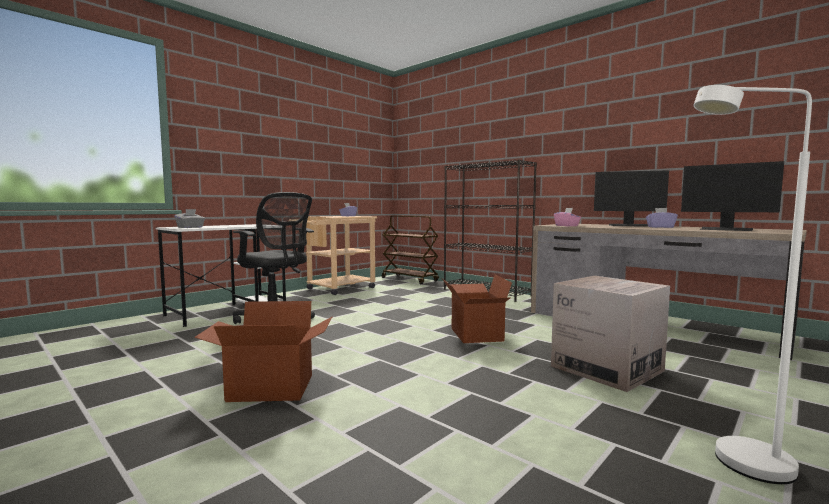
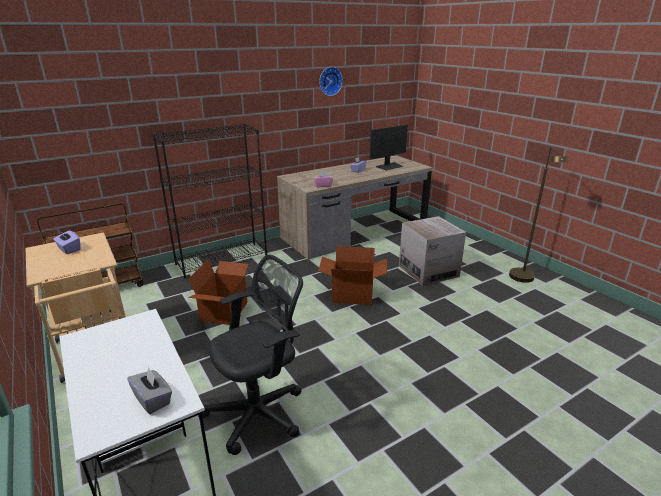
camera: 75 degrees left, 20 degrees up
cardboard box [194,301,332,402] -> cardboard box moved to [188,259,253,325]
monitor [594,170,669,227] -> none
white floor lamp [693,85,812,484] -> brown floor lamp [509,147,568,283]
none -> wall clock [319,67,343,96]

